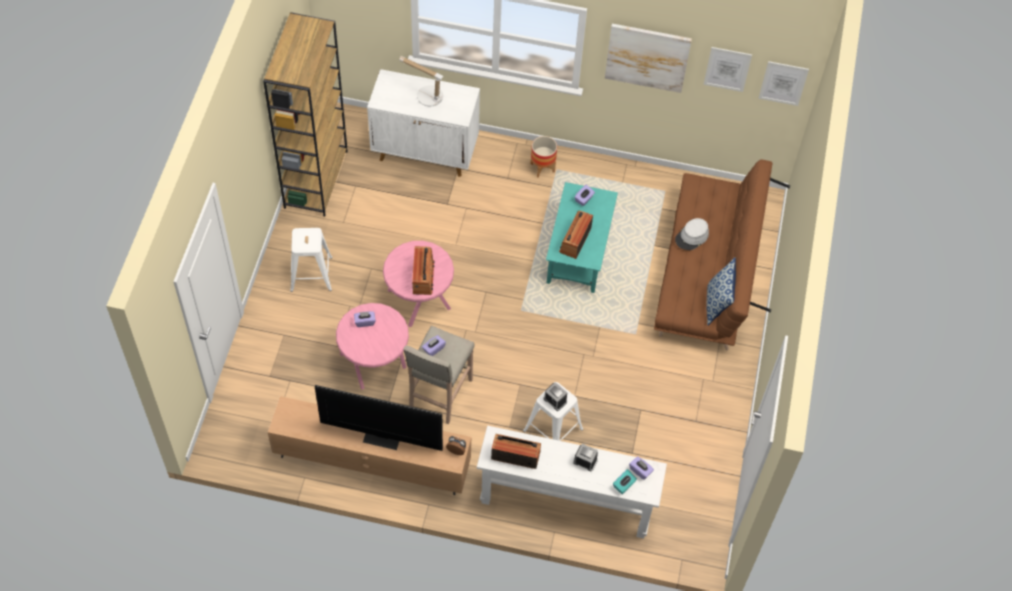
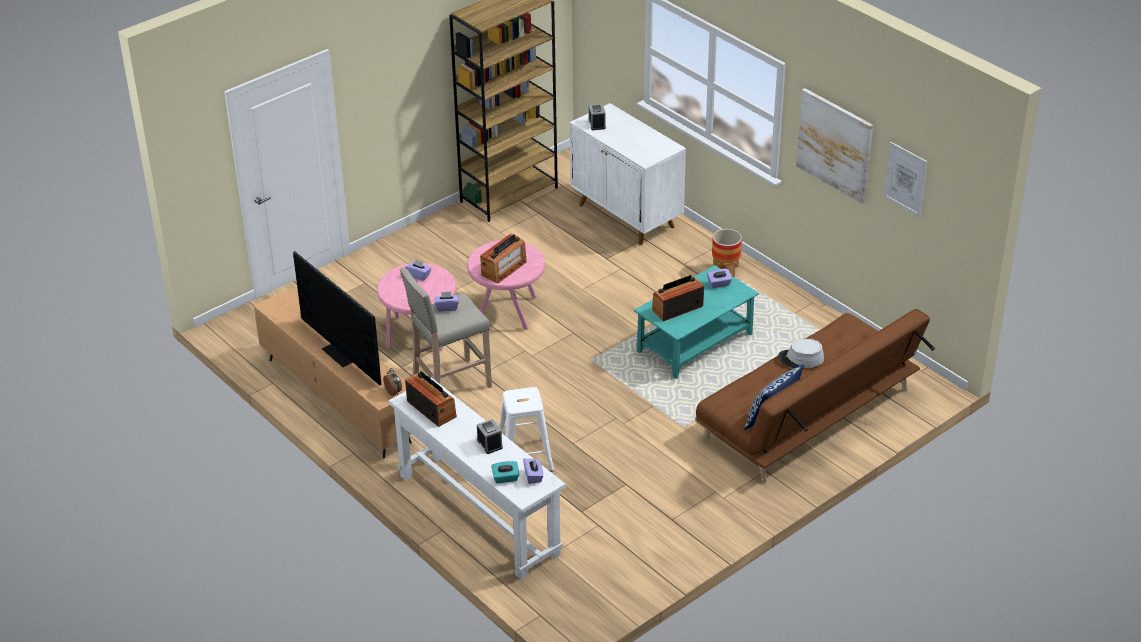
camera: 40 degrees right, 20 degrees down
white stool [290,228,333,292] -> none
table lamp [399,56,444,106] -> none
alarm clock [543,382,567,411] -> alarm clock moved to [589,104,606,130]
picture [759,61,809,106] -> none

